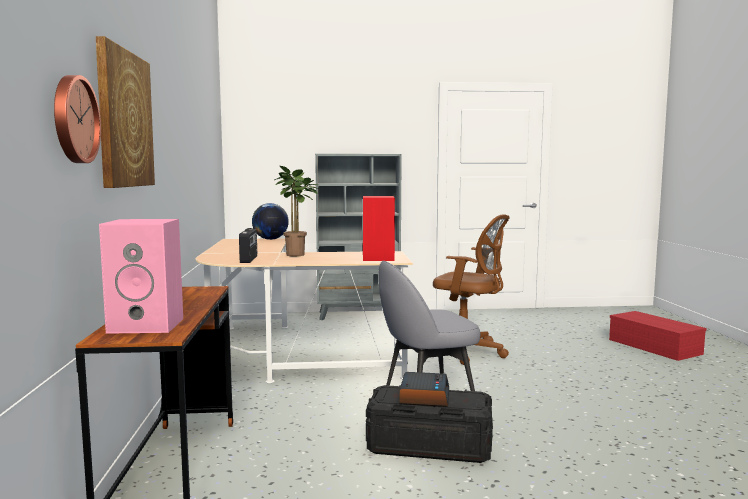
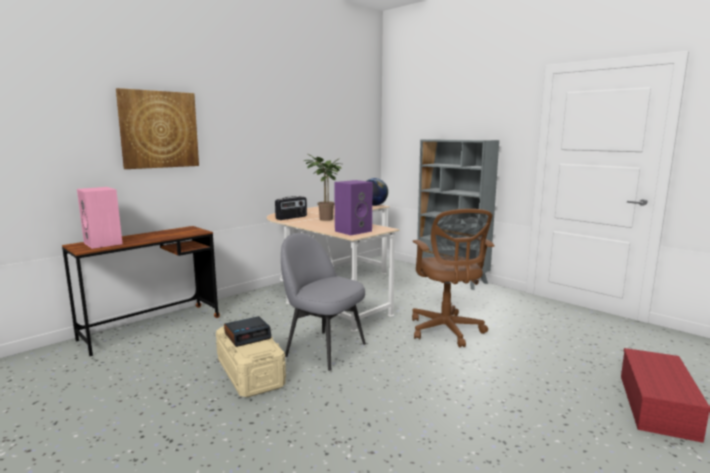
camera: 50 degrees right, 5 degrees up
wall clock [54,75,101,163] -> none
red speaker [363,196,395,261] -> purple speaker [334,180,373,235]
black storage box [366,385,493,463] -> beige storage box [216,326,286,397]

